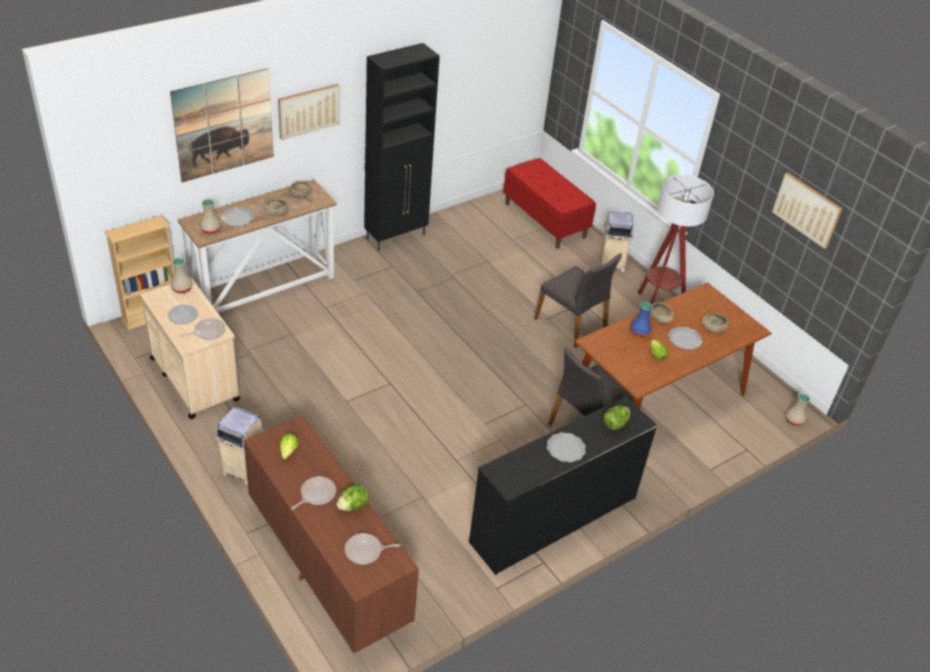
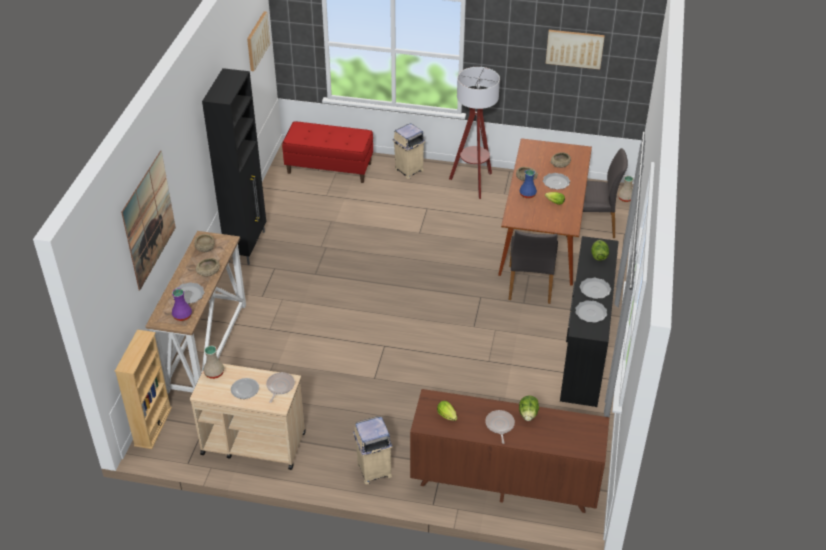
camera: 40 degrees left, 0 degrees up
beige vase [200,199,221,234] -> purple vase [172,288,192,321]
picture [278,84,340,140] -> picture moved to [247,11,270,71]
frying pan [345,533,400,564] -> none
grey chair [534,253,622,348] -> grey chair moved to [566,148,628,238]
none -> plate [575,300,607,323]

